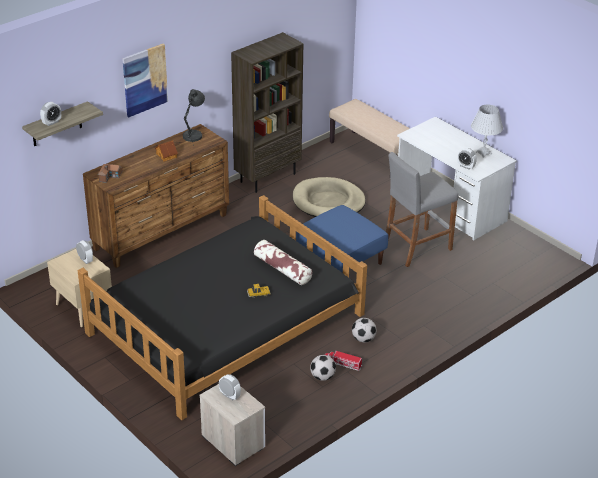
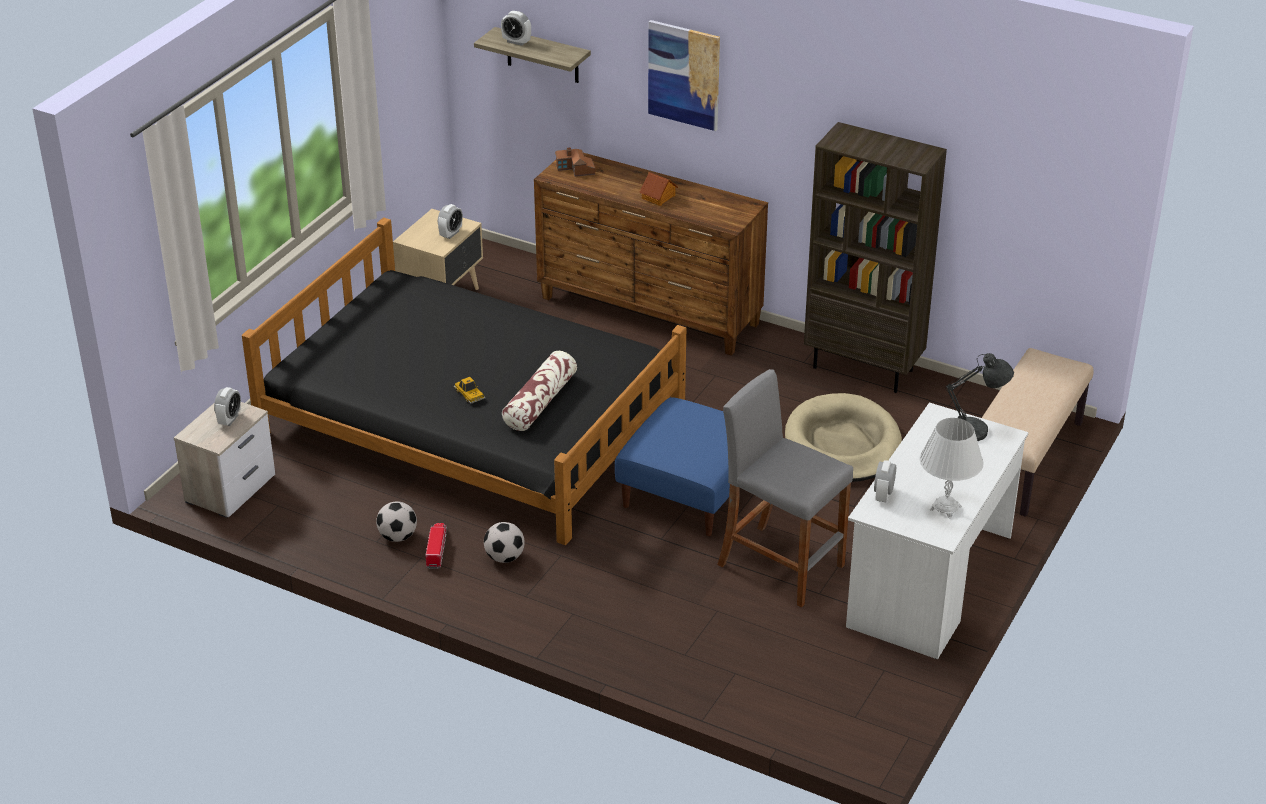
camera: 70 degrees right, 0 degrees up
grey table lamp [183,89,205,145] -> grey table lamp moved to [945,353,1014,441]

